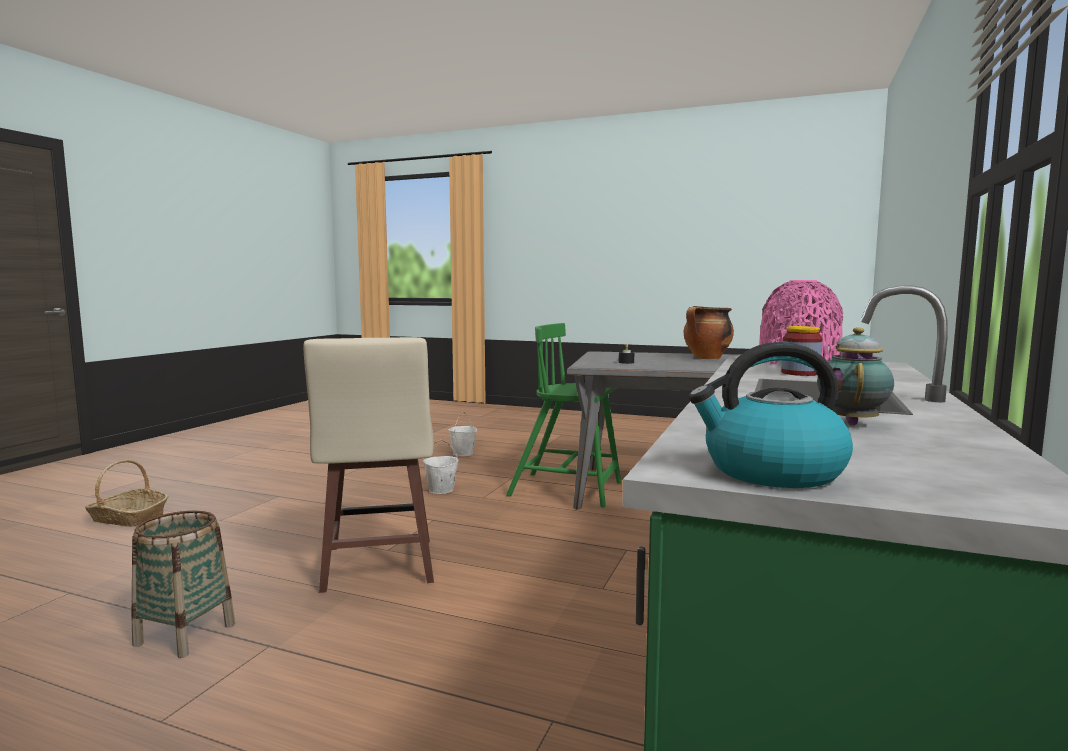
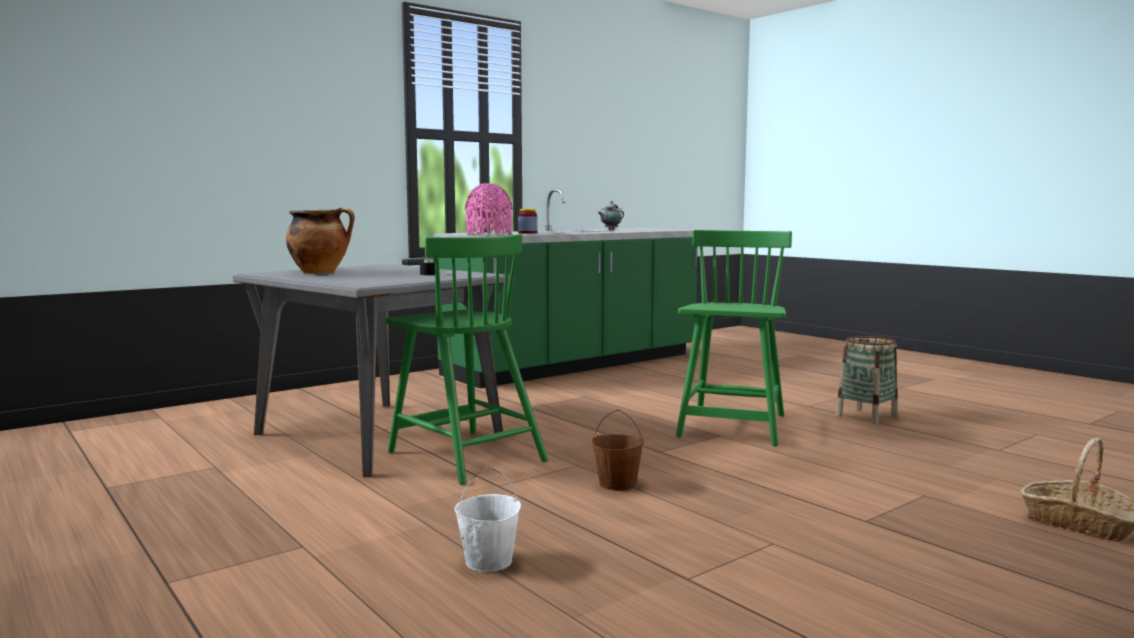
camera: 150 degrees left, 0 degrees up
beige stool [303,337,434,593] -> green chair [676,230,792,446]
white bucket [423,440,459,494] -> brown bucket [591,410,644,491]
kettle [688,342,853,488] -> none

